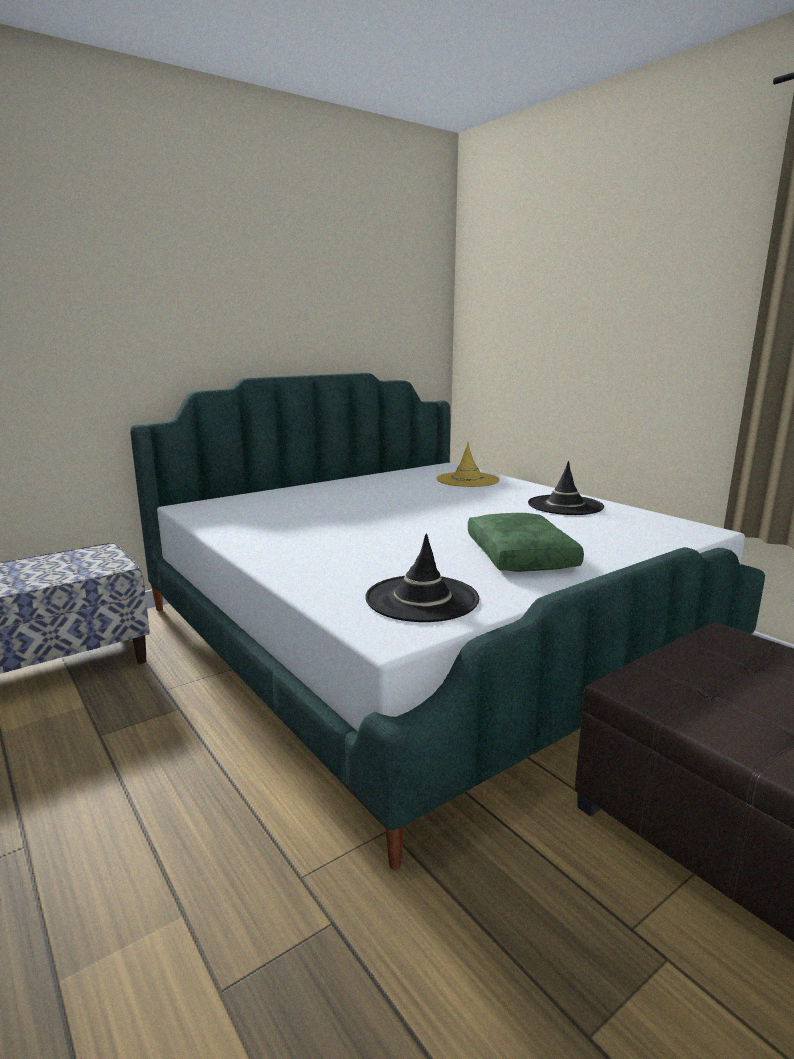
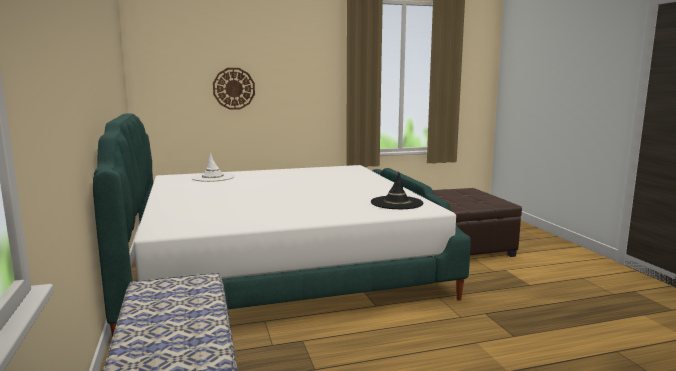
camera: 70 degrees left, 5 degrees down
yellow hat [436,442,500,487] -> white hat [192,152,235,182]
green pillow [468,513,584,572] -> none
black hat [528,461,604,515] -> none
none -> wall clock [213,68,255,110]

